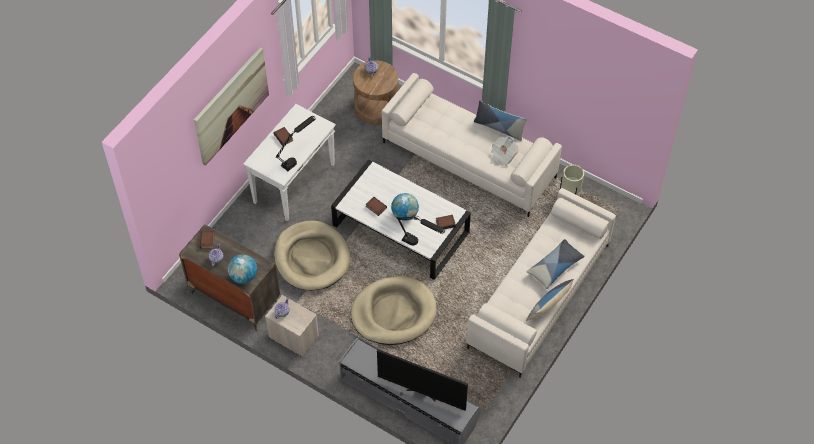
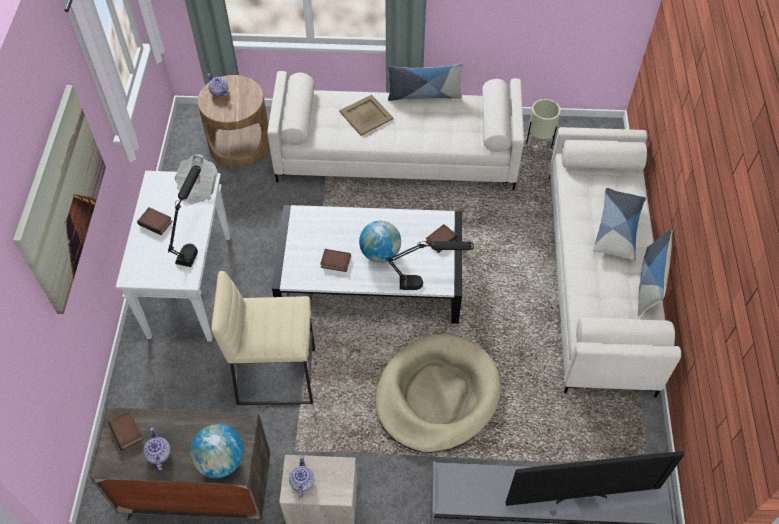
camera: 30 degrees left, 0 degrees up
beige dog bed [274,221,350,290] -> beige stool [211,271,315,405]
newspaper [491,136,518,166] -> newspaper moved to [175,154,218,205]
none -> beige tray [339,95,394,136]

